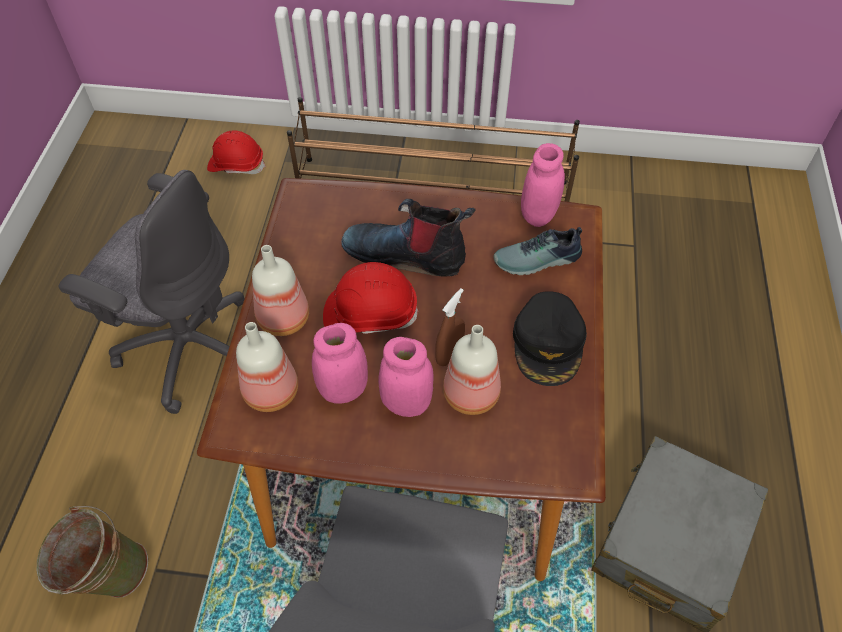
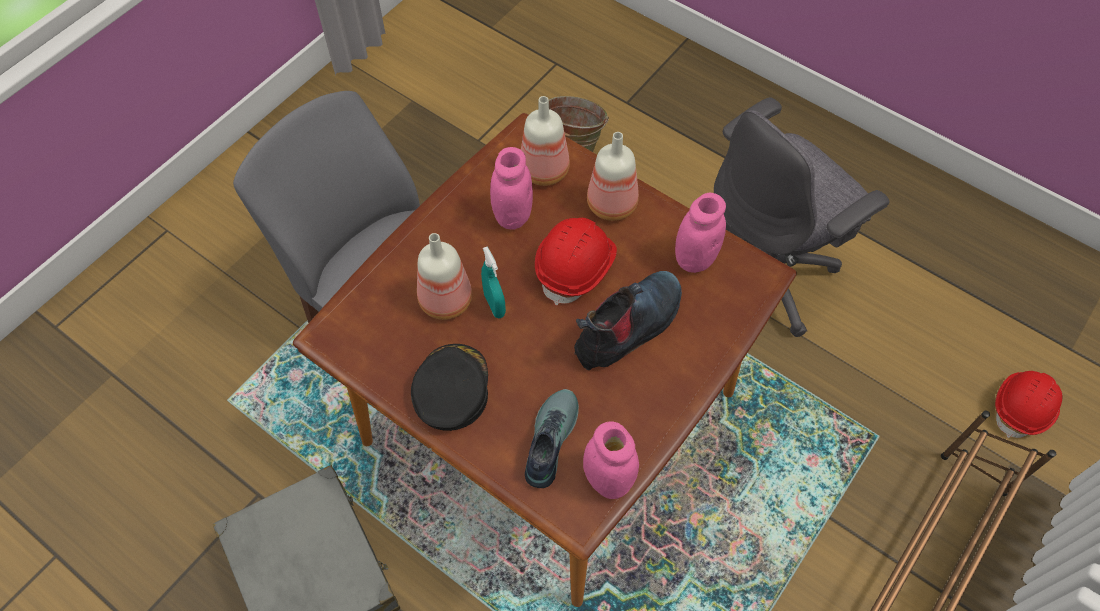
camera: 120 degrees right, 5 degrees up
pink jar [378,337,433,417] -> pink jar moved to [675,193,726,273]
brown spray bottle [435,288,465,366] -> turquoise spray bottle [481,246,506,318]
black cap [513,291,587,386] -> black cap turned 60 degrees clockwise [411,344,488,431]

